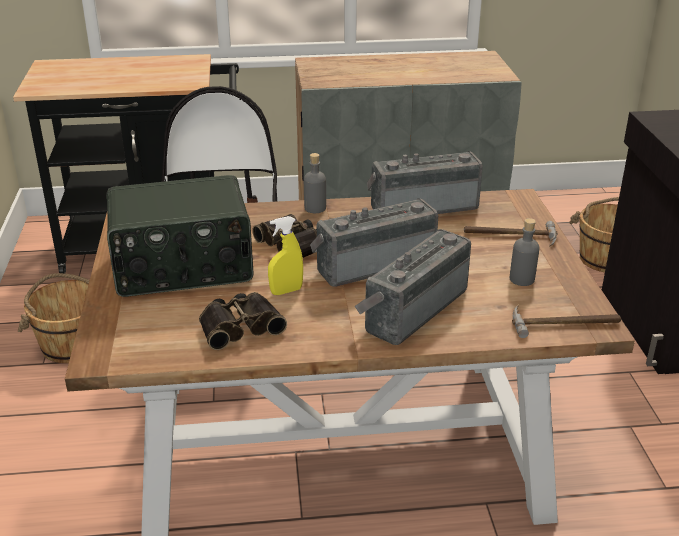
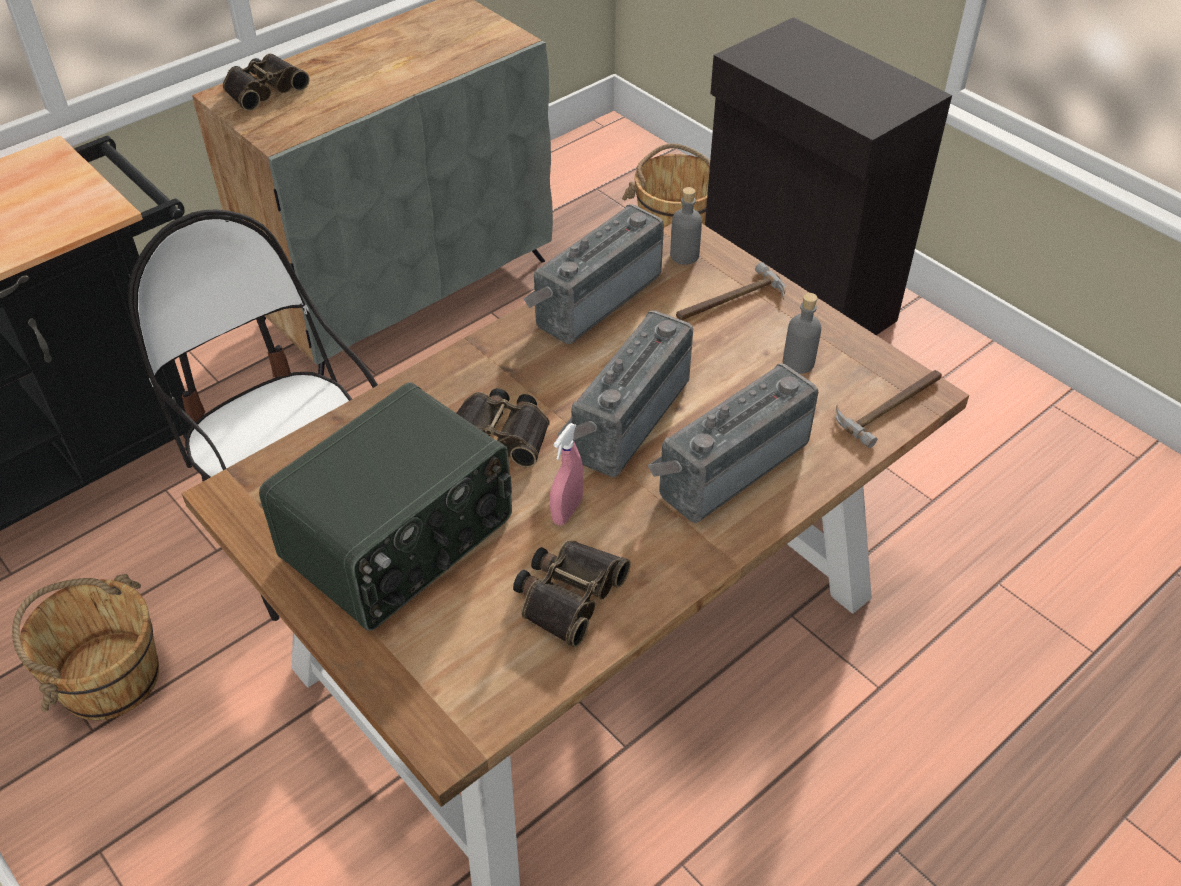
camera: 35 degrees left, 15 degrees up
yellow spray bottle [268,216,303,295] -> pink spray bottle [550,423,583,525]
grey bottle [304,153,326,213] -> grey bottle moved to [670,187,702,265]
radio [355,229,471,345] -> radio turned 45 degrees clockwise [647,363,818,523]
none -> binoculars [223,54,310,111]

